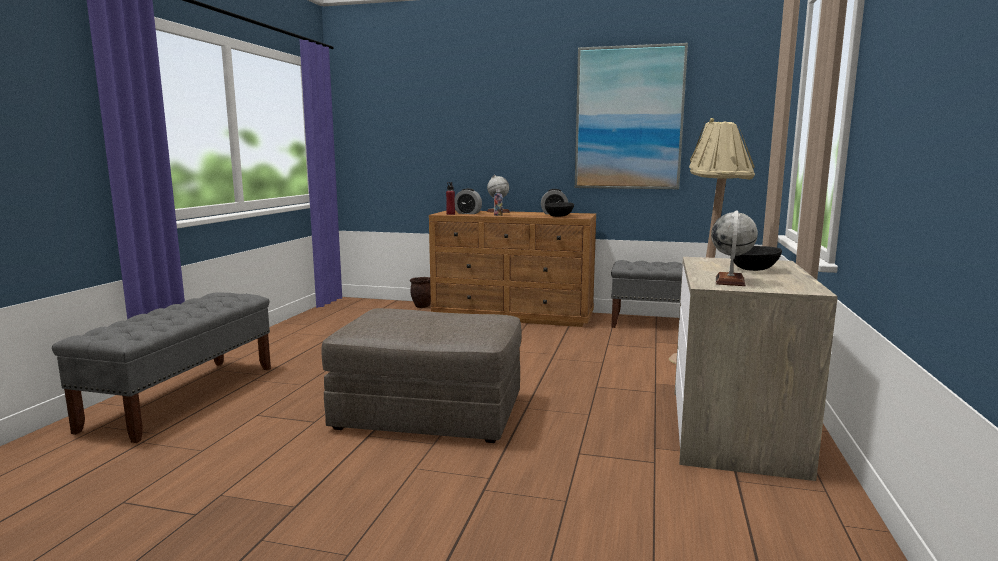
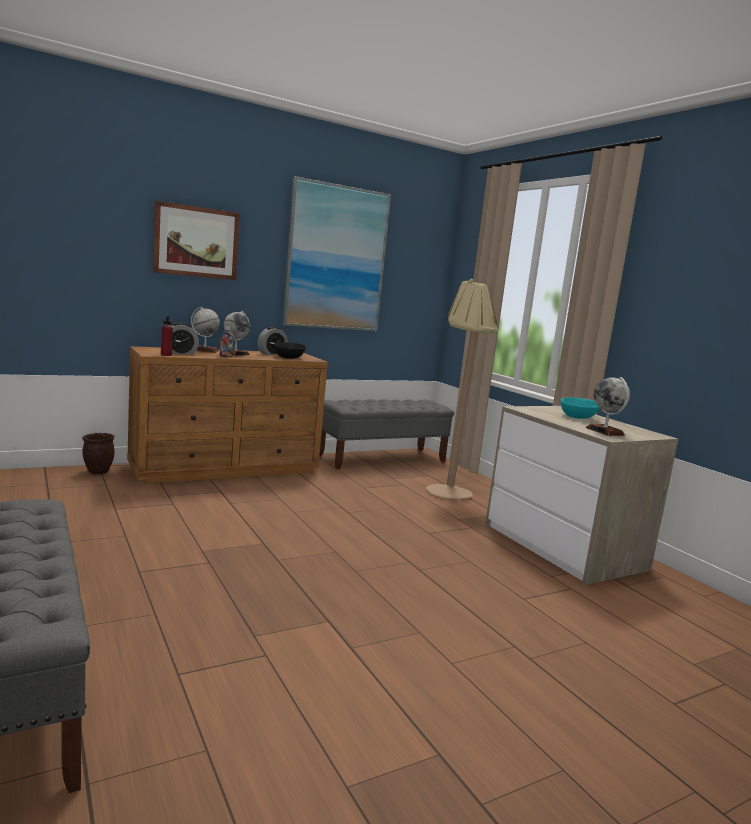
camera: 45 degrees left, 0 degrees up
grey ottoman [321,308,522,443] -> none
black bowl [733,246,782,271] -> turquoise bowl [561,398,600,419]
none -> picture [153,201,240,280]
none -> globe [224,311,251,356]

